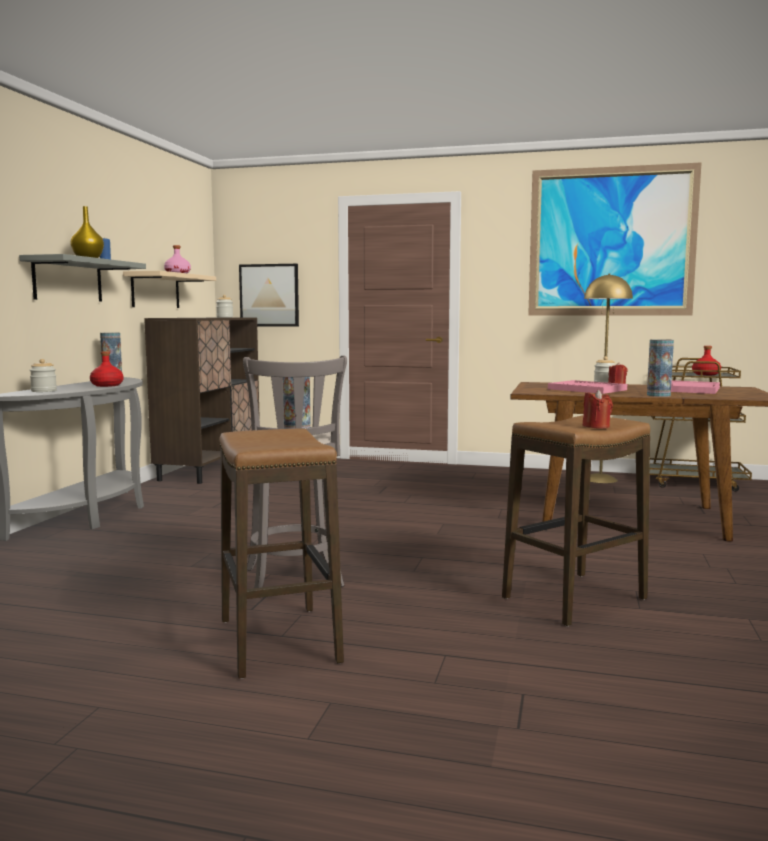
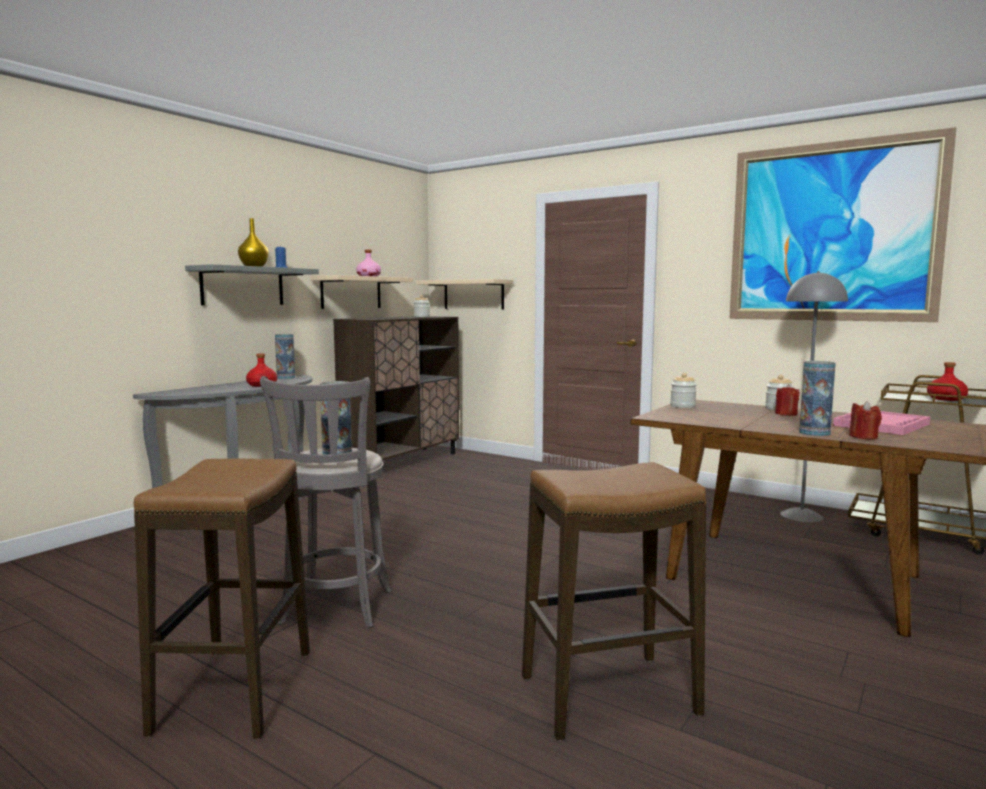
camera: 20 degrees right, 0 degrees up
jar [30,359,57,392] -> jar moved to [670,373,697,408]
picture [239,264,299,327] -> beige shelf [416,279,513,310]
pink tray [548,380,627,394] -> none
red candle [583,390,613,429] -> red candle moved to [849,401,882,440]
yellow floor lamp [584,274,633,483] -> grey floor lamp [780,271,848,522]

